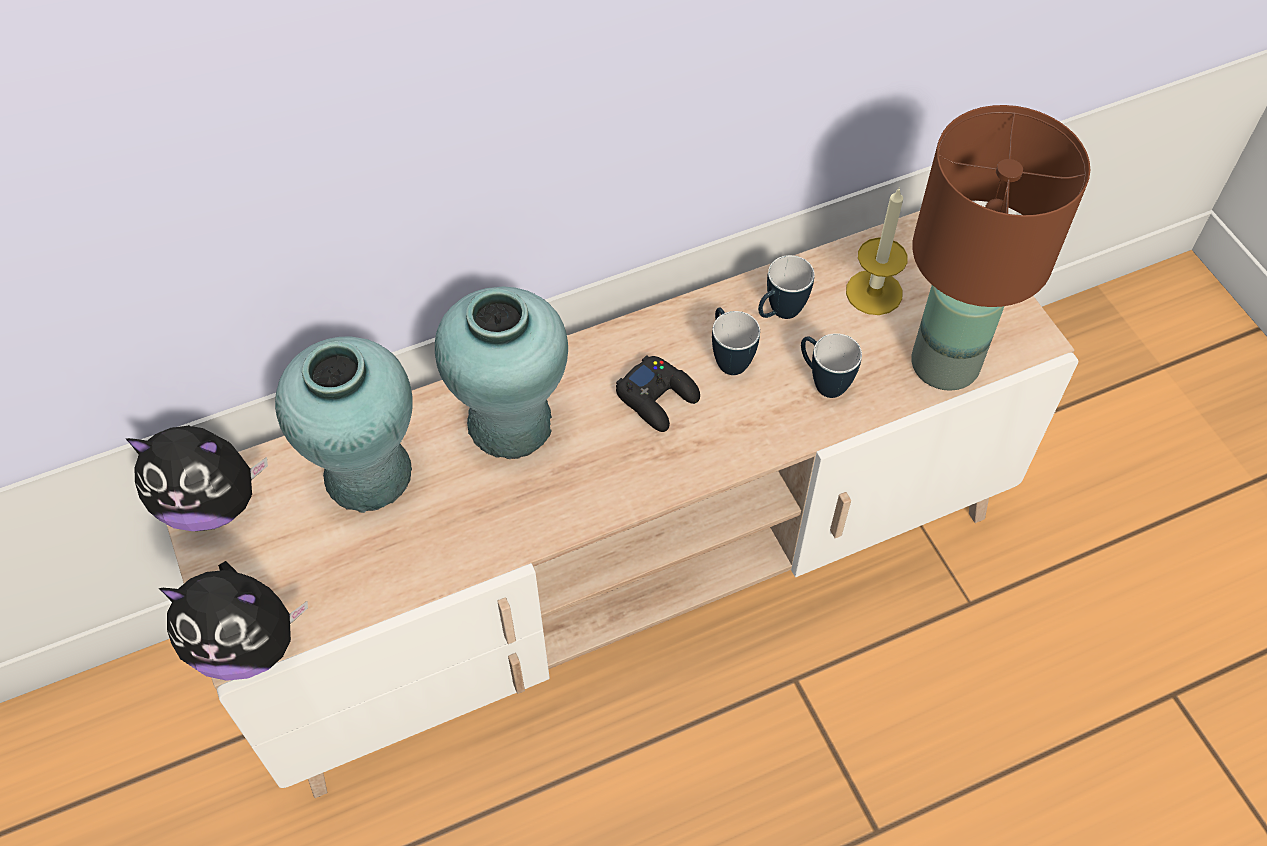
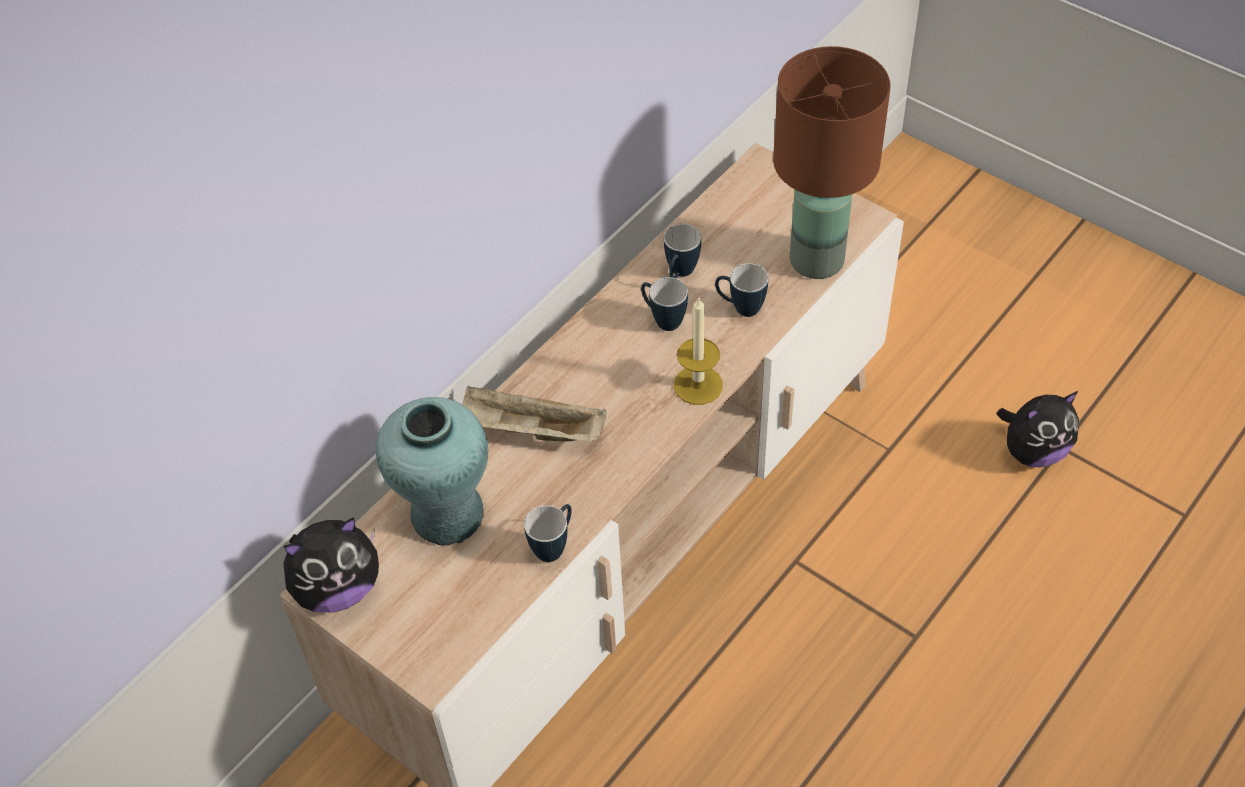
camera: 25 degrees left, 5 degrees down
plush toy [159,561,308,681] -> plush toy moved to [996,391,1079,467]
turquoise vase [435,286,568,459] -> beige tray [462,386,607,442]
black game controller [616,355,700,432] -> none
candle [846,187,908,315] -> candle moved to [674,298,723,405]
none -> mug [524,504,572,562]

